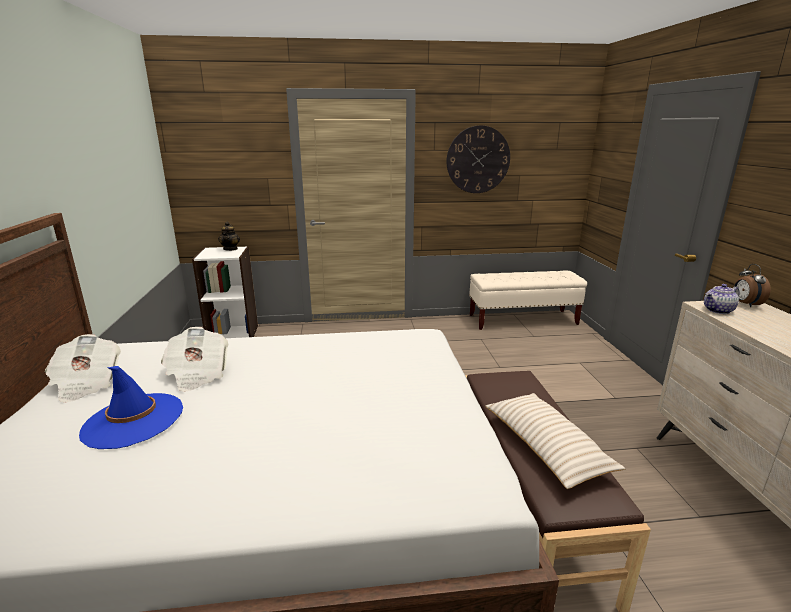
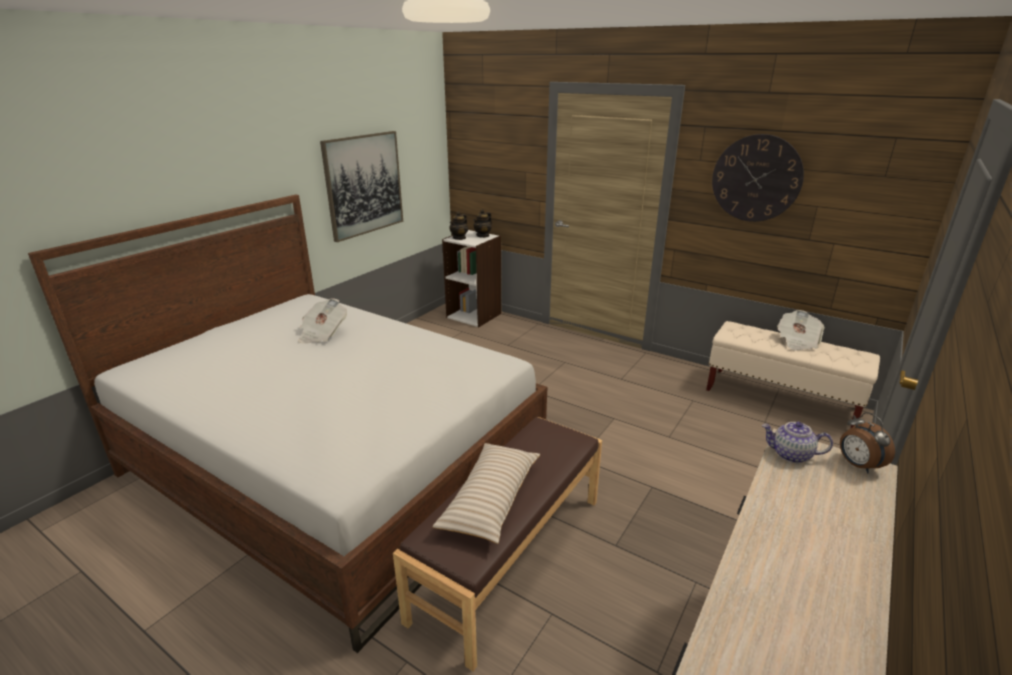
camera: 40 degrees right, 5 degrees up
newspaper [45,334,121,403] -> newspaper moved to [777,310,825,350]
blue hat [79,366,183,449] -> none
alarm clock [734,264,771,307] -> alarm clock turned 60 degrees counterclockwise [840,412,895,473]
none -> picture [320,131,403,242]
none -> teapot [450,211,468,240]

